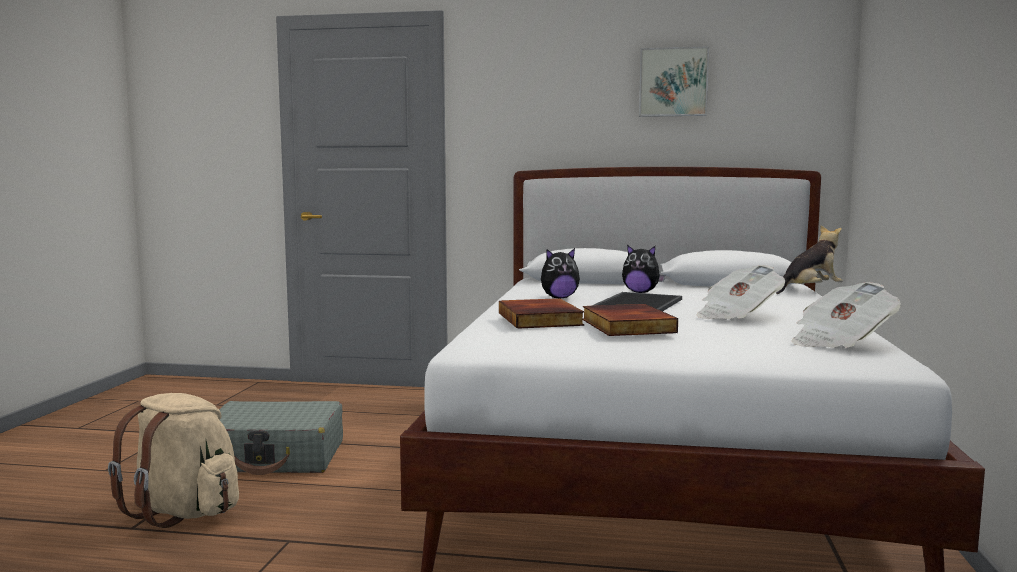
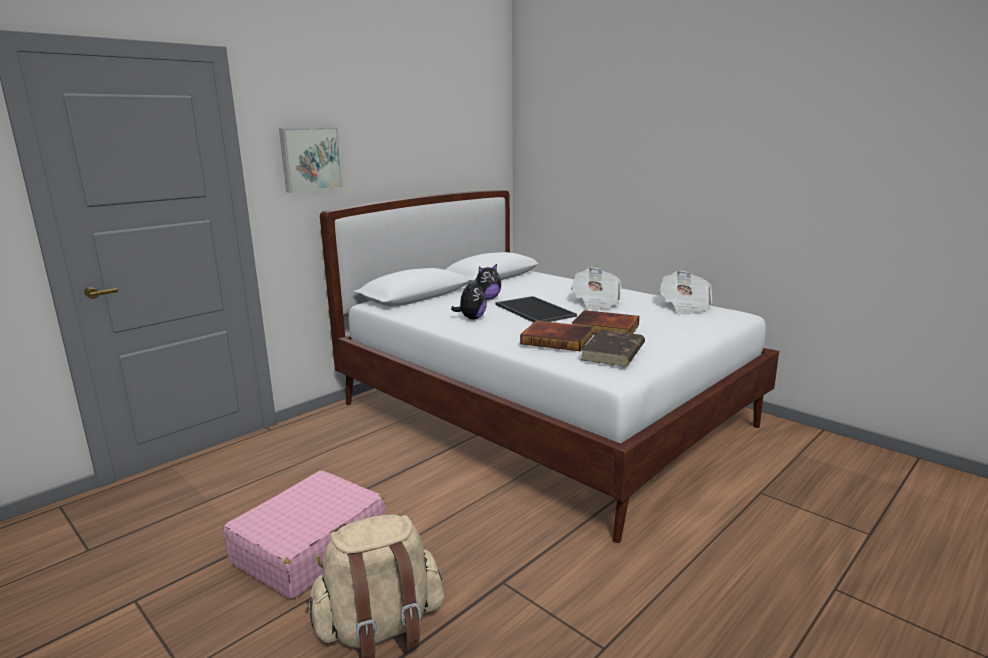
camera: 55 degrees left, 10 degrees up
grey suitcase [219,401,343,475] -> pink suitcase [223,470,386,600]
picture [639,46,709,117] -> picture moved to [279,128,343,193]
plush toy [776,225,842,294] -> none
none -> brown book [581,330,645,366]

